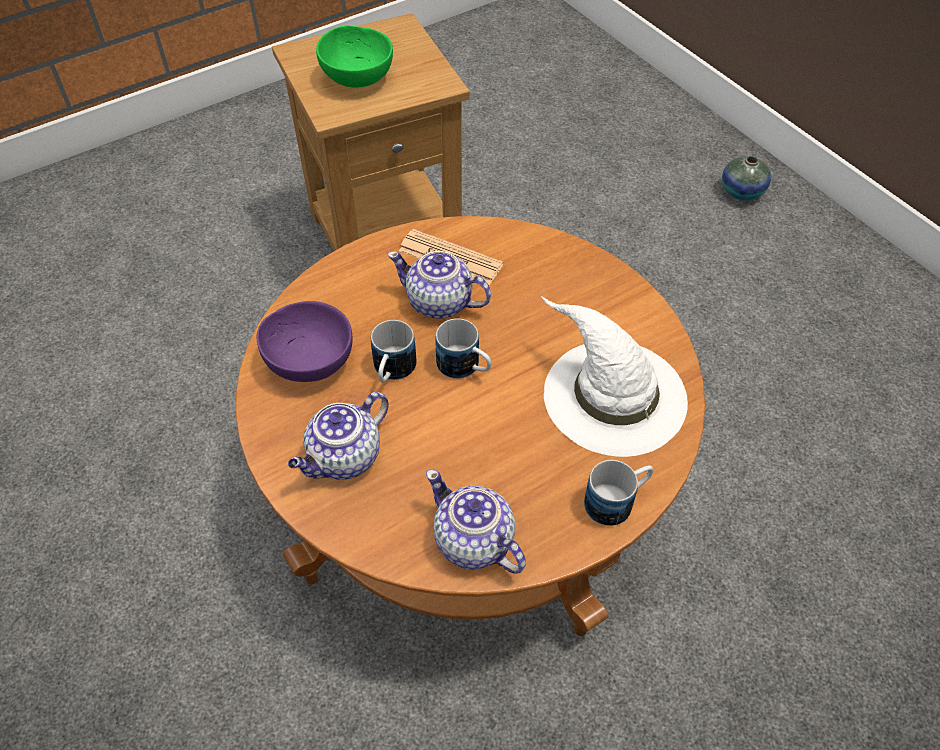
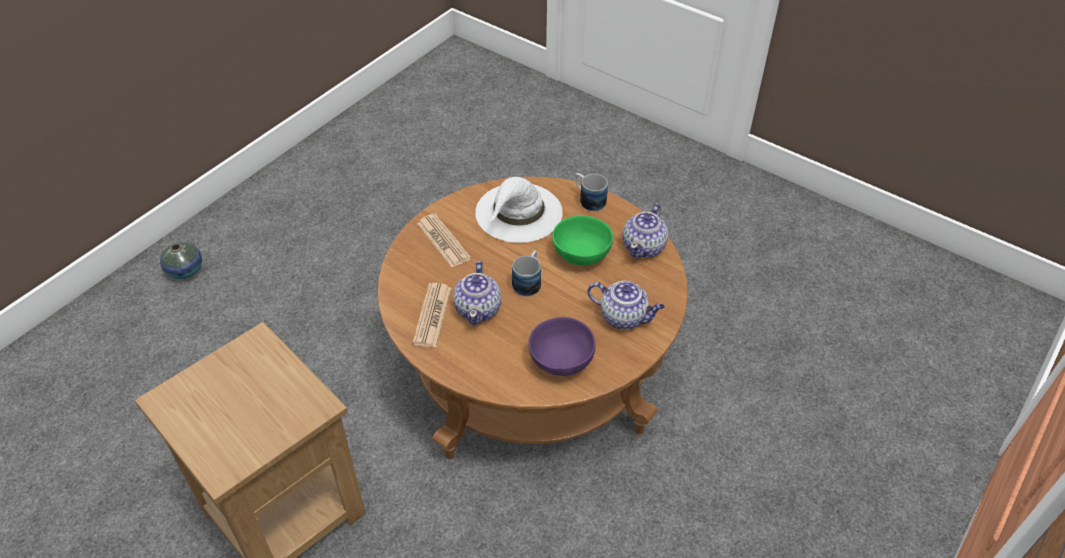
camera: 110 degrees left, 5 degrees down
green bowl [316,25,393,88] -> green bowl moved to [552,215,613,266]
mug [371,320,416,382] -> none
none -> newspaper [417,214,471,268]

